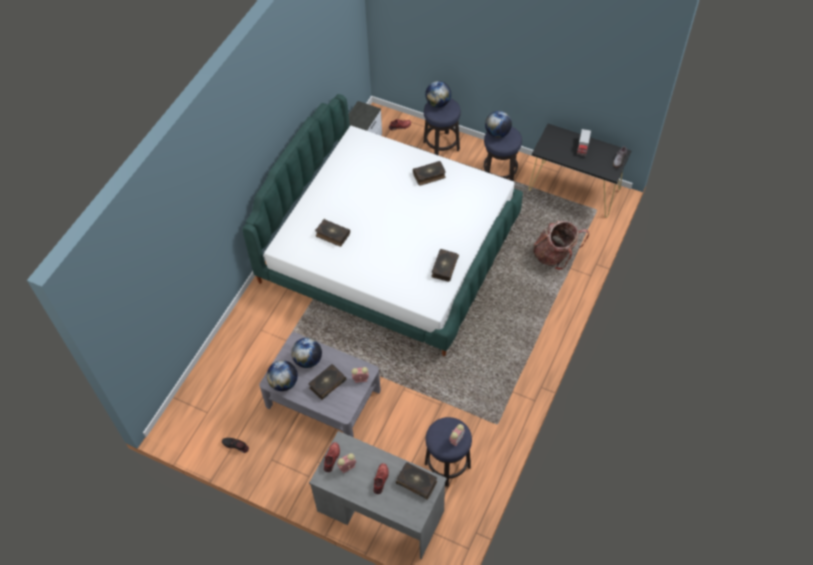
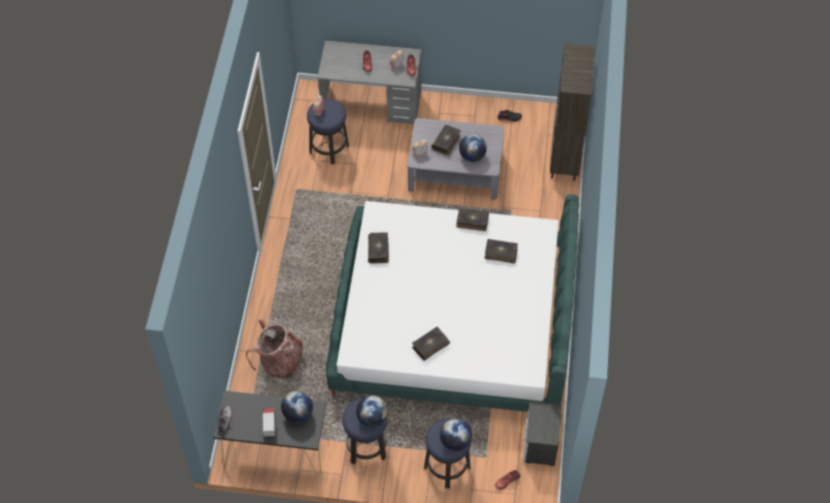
camera: 160 degrees right, 0 degrees up
globe [267,360,298,391] -> globe moved to [281,391,313,423]
book [396,462,437,500] -> book moved to [456,208,489,231]
none -> brown bookcase [550,43,595,181]

